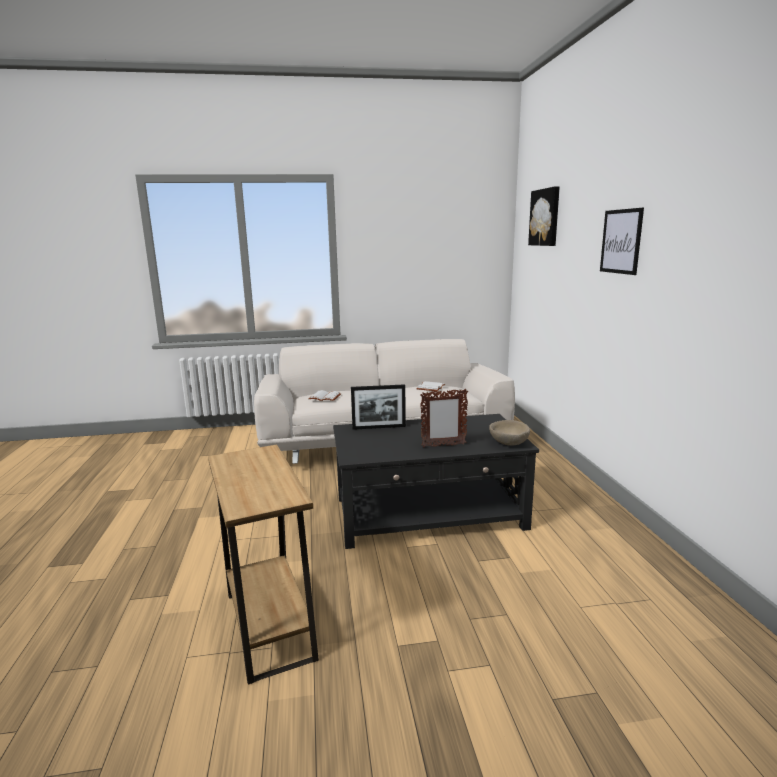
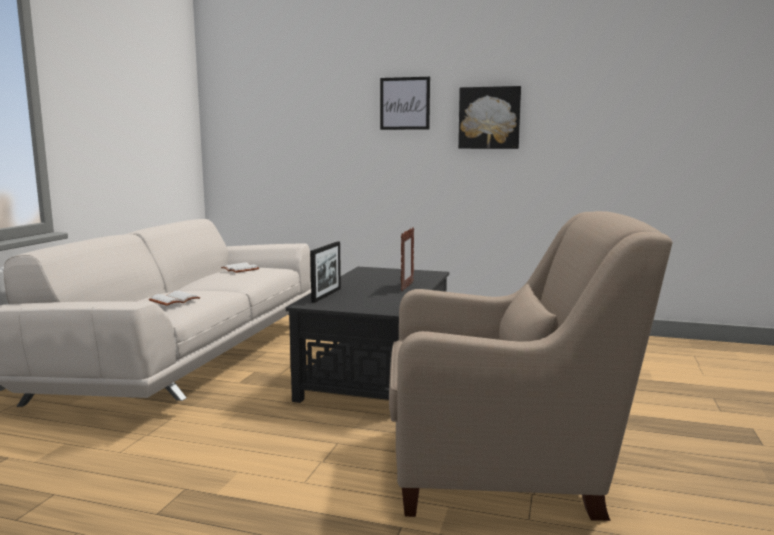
camera: 65 degrees left, 5 degrees down
brown side table [208,445,319,685] -> beige armchair [389,211,672,521]
beige bowl [489,420,530,446] -> none
picture [528,186,560,246] -> picture moved to [458,86,521,149]

